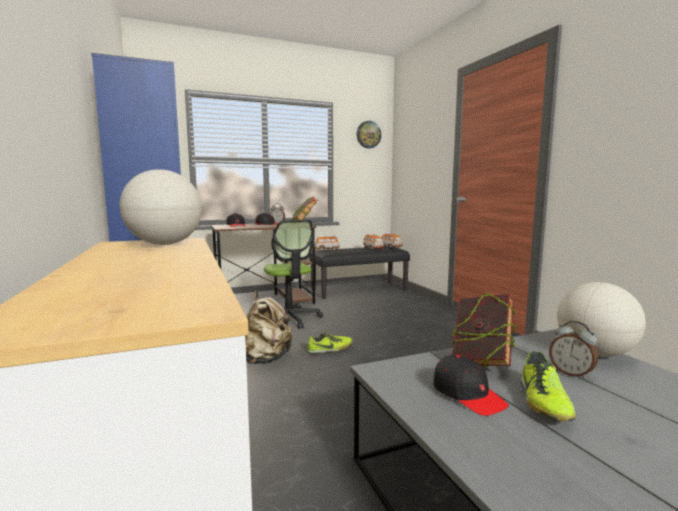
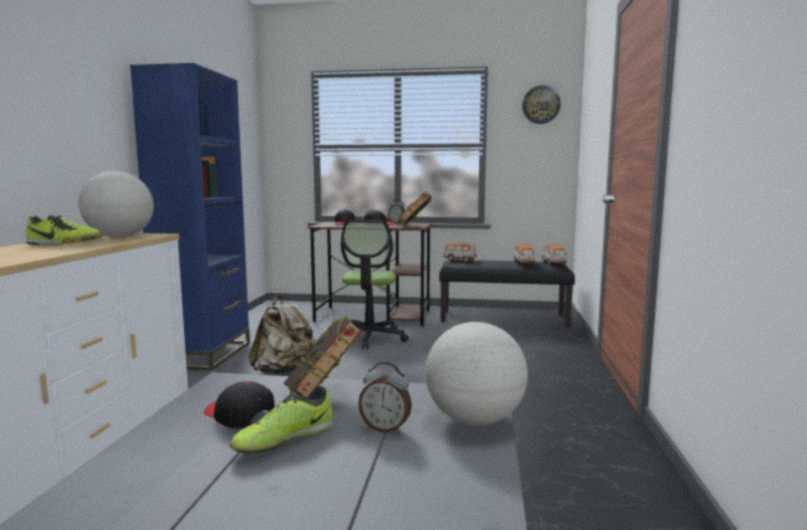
camera: 30 degrees right, 0 degrees up
shoe [308,333,352,354] -> shoe moved to [26,215,102,245]
black cap [433,355,509,416] -> black cap turned 135 degrees clockwise [204,381,275,429]
alarm clock [549,321,598,379] -> alarm clock turned 60 degrees counterclockwise [358,362,412,433]

